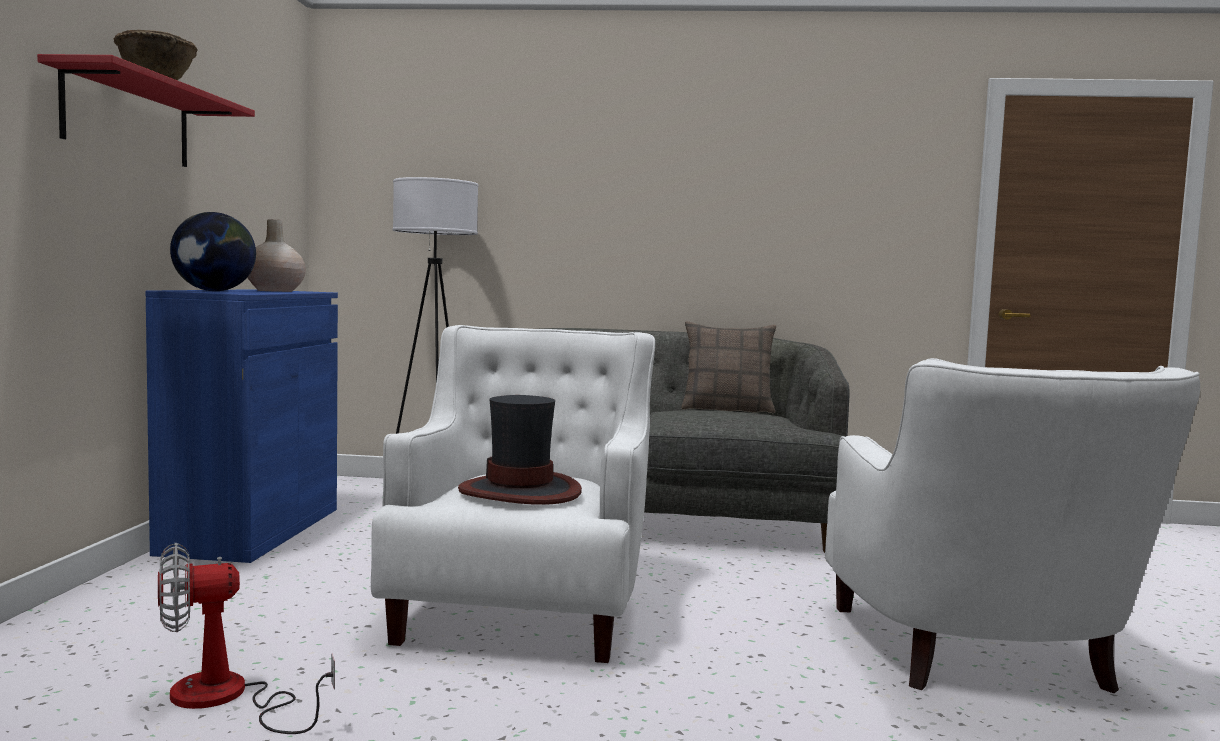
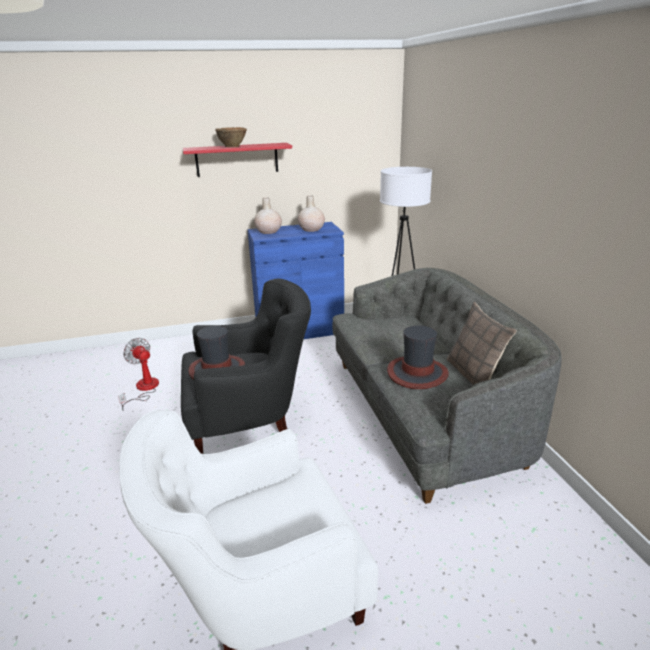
camera: 70 degrees right, 20 degrees up
globe [170,212,256,291] -> beige vase [254,197,282,234]
white armchair [371,325,655,663] -> black armchair [181,279,311,454]
none -> hat [387,325,449,389]

